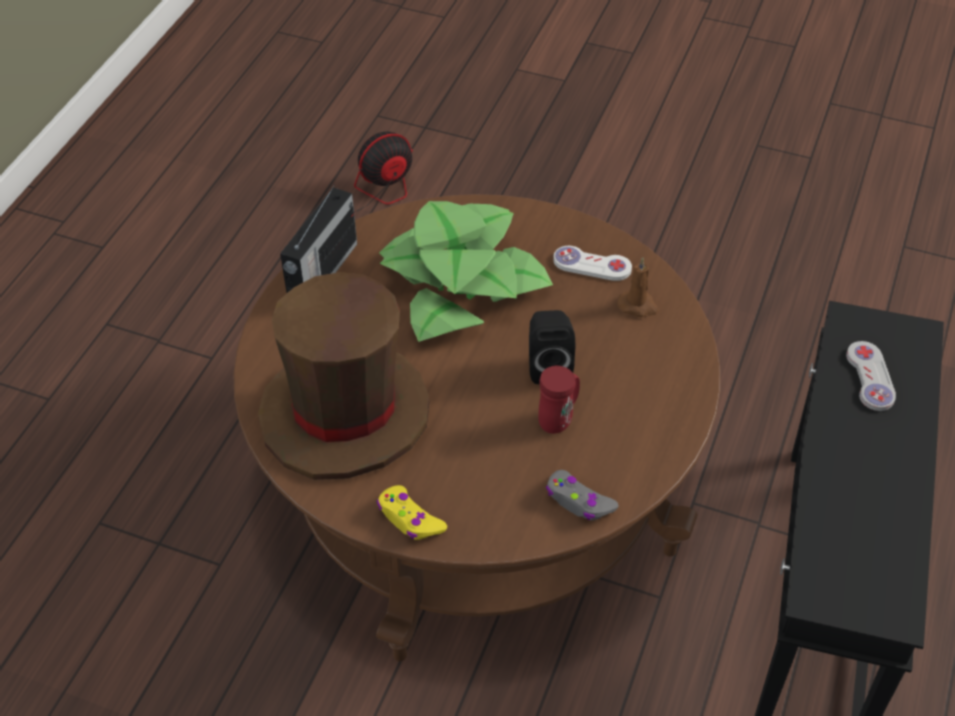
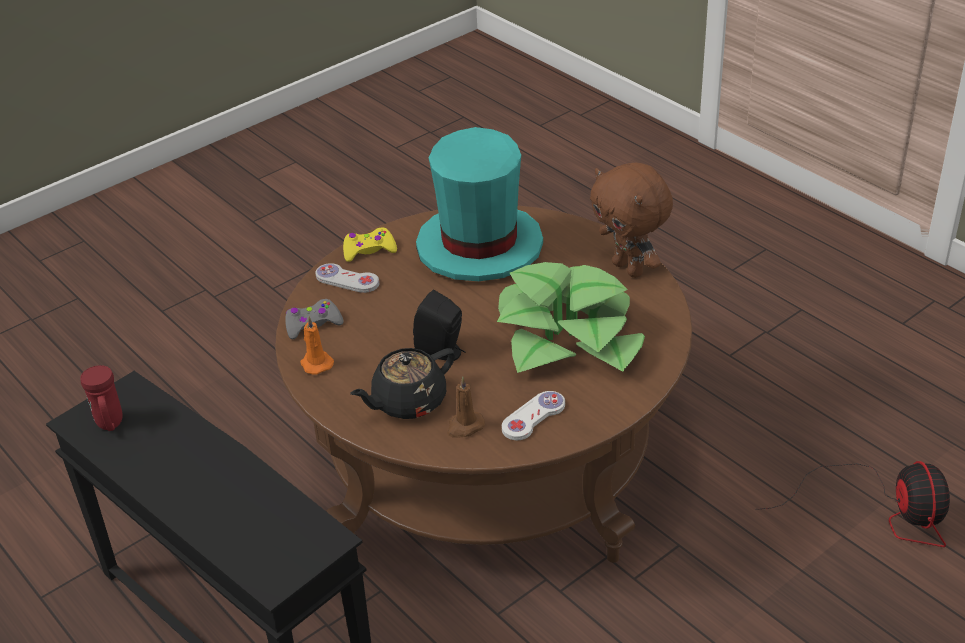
camera: 120 degrees right, 10 degrees down
brown hat [258,272,429,480] -> turquoise hat [416,127,543,281]
radio [280,184,357,293] -> brown plush toy [590,163,673,278]
red mug [538,366,580,434] -> red mug moved to [80,365,123,431]
white game controller [846,341,896,411] -> white game controller moved to [315,263,379,293]
none -> orange candle [300,316,334,375]
none -> black teapot [350,348,455,419]

